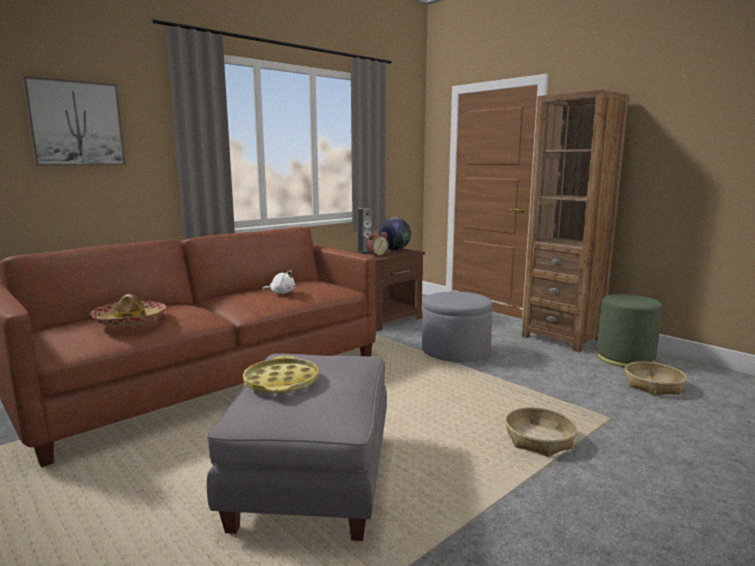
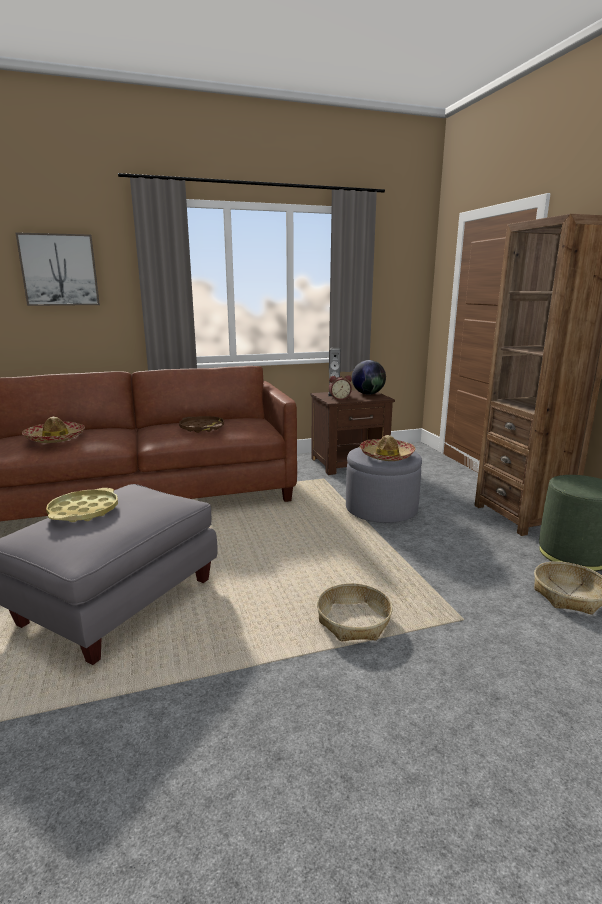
camera: 25 degrees right, 5 degrees up
white plush toy [262,271,295,294] -> brown tray [179,416,224,433]
none -> hat [360,435,415,461]

